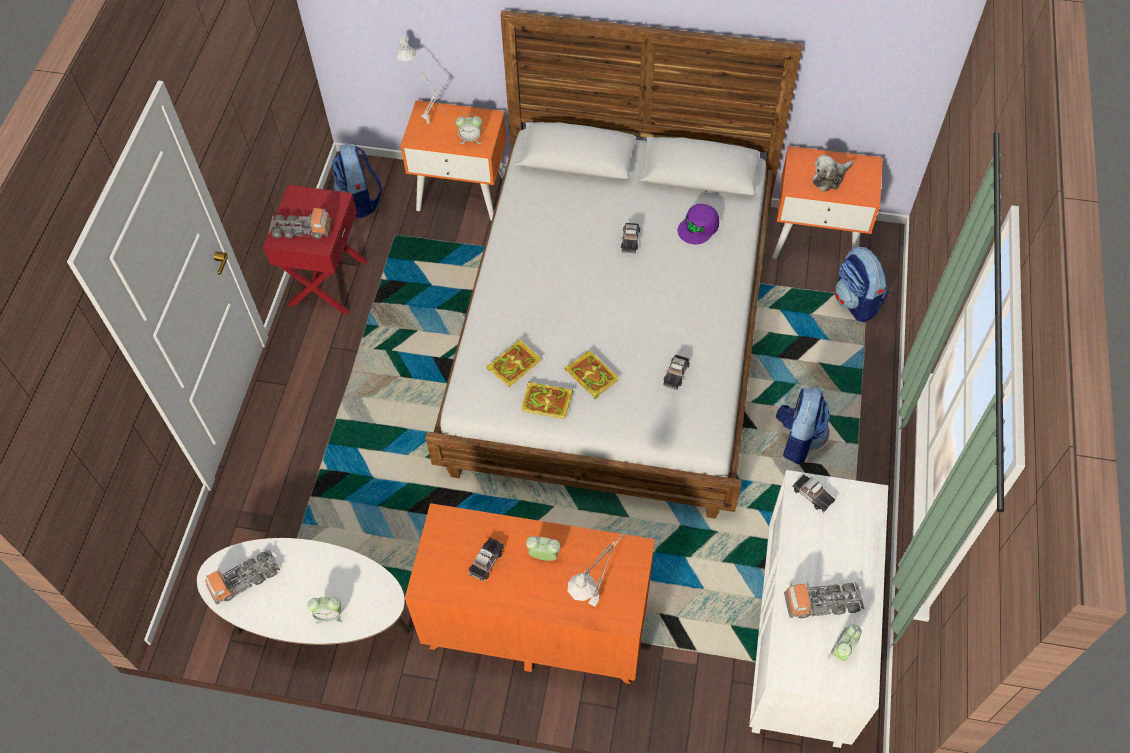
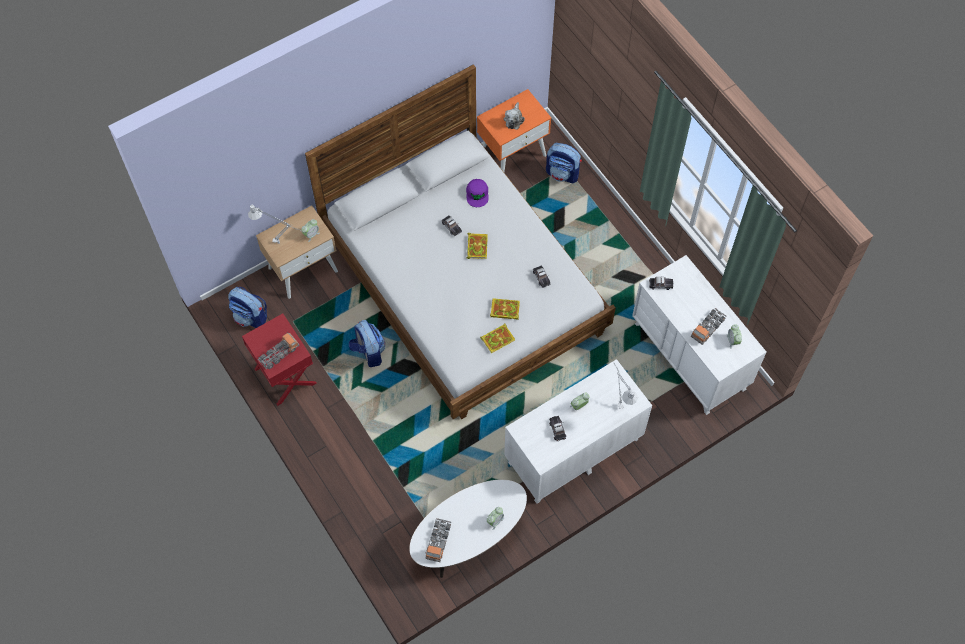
camera: 45 degrees left, 5 degrees up
orange nightstand [400,100,507,221] -> beige nightstand [256,205,338,299]
orange dresser [405,503,655,684] -> white dresser [504,359,652,504]
book [486,339,541,387] -> book moved to [466,233,488,259]
backpack [776,387,830,464] -> backpack moved to [349,320,385,367]

